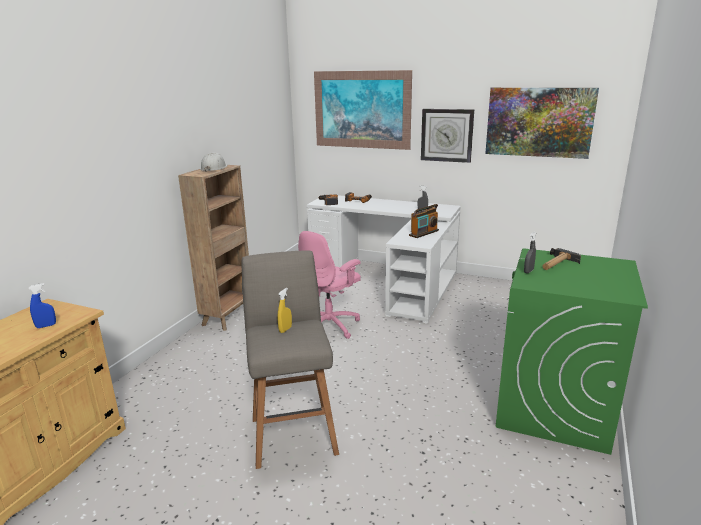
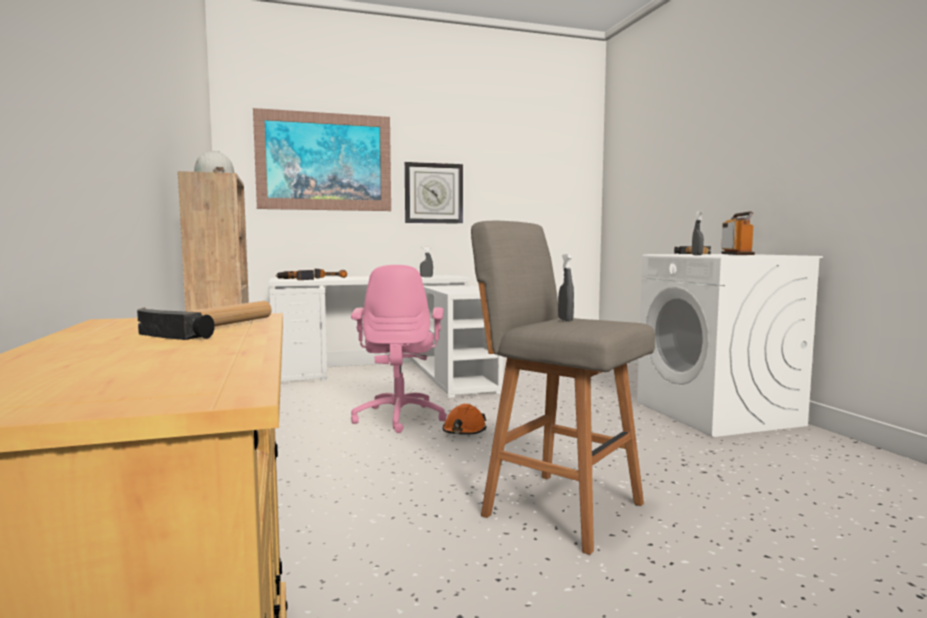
camera: 40 degrees left, 15 degrees down
blue spray bottle [29,283,56,328] -> hammer [137,301,272,340]
yellow spray bottle [277,288,292,333] -> grey spray bottle [558,254,574,322]
radio [409,204,439,238] -> radio moved to [721,211,755,255]
picture [485,88,599,159] -> none
green washing machine [496,248,648,455] -> white washing machine [637,254,823,437]
none -> orange hard hat [442,404,487,435]

